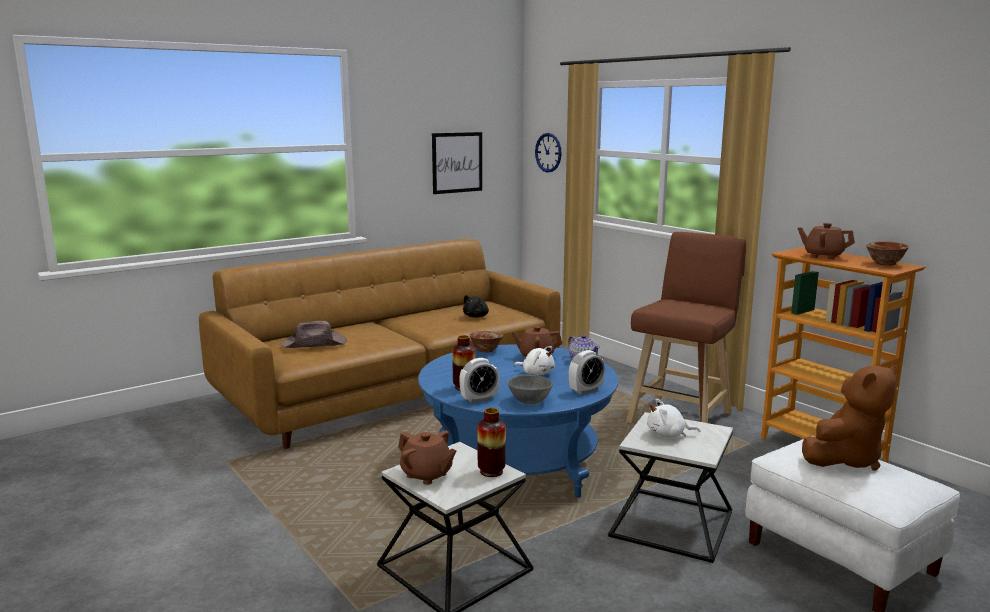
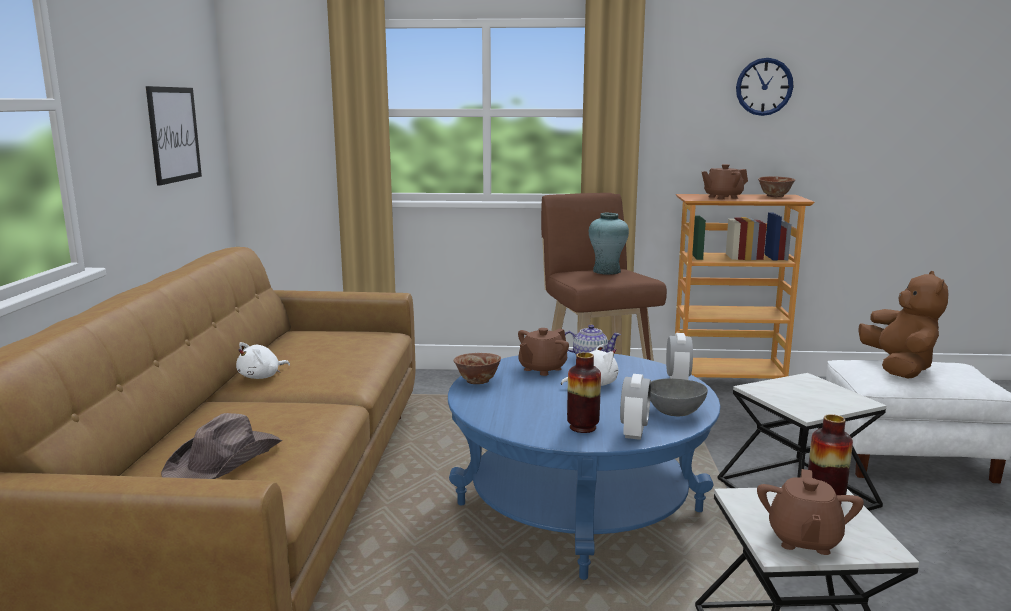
camera: 50 degrees left, 0 degrees up
brown teapot [398,430,456,485] -> brown teapot turned 120 degrees clockwise [757,469,864,555]
black plush toy [463,295,489,317] -> none
wall clock [535,133,562,173] -> wall clock moved to [736,58,793,116]
white plush toy [647,399,700,438] -> white plush toy moved to [236,342,290,379]
none -> turquoise vase [589,213,629,275]

